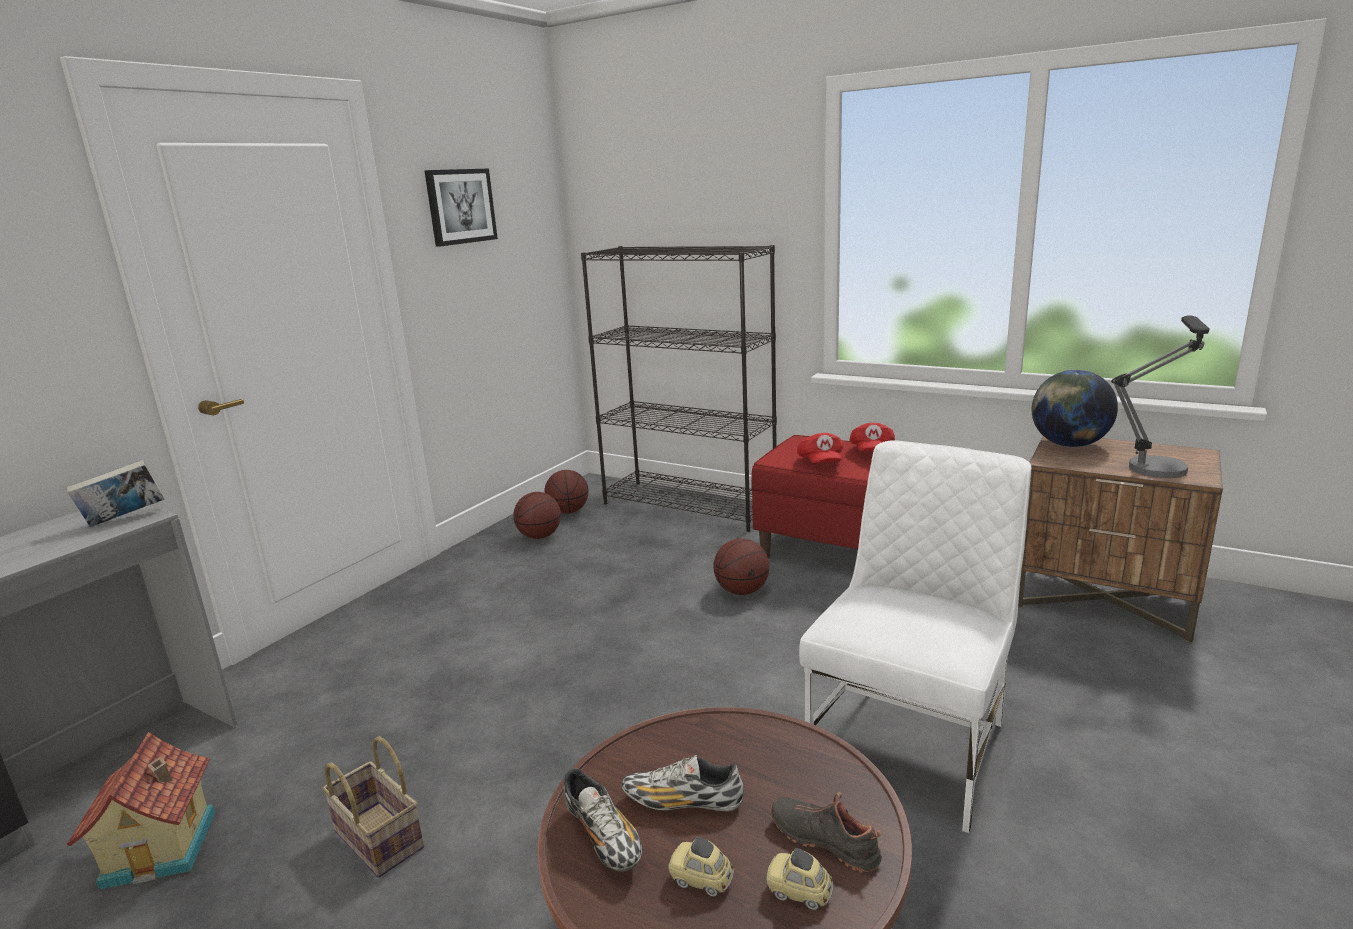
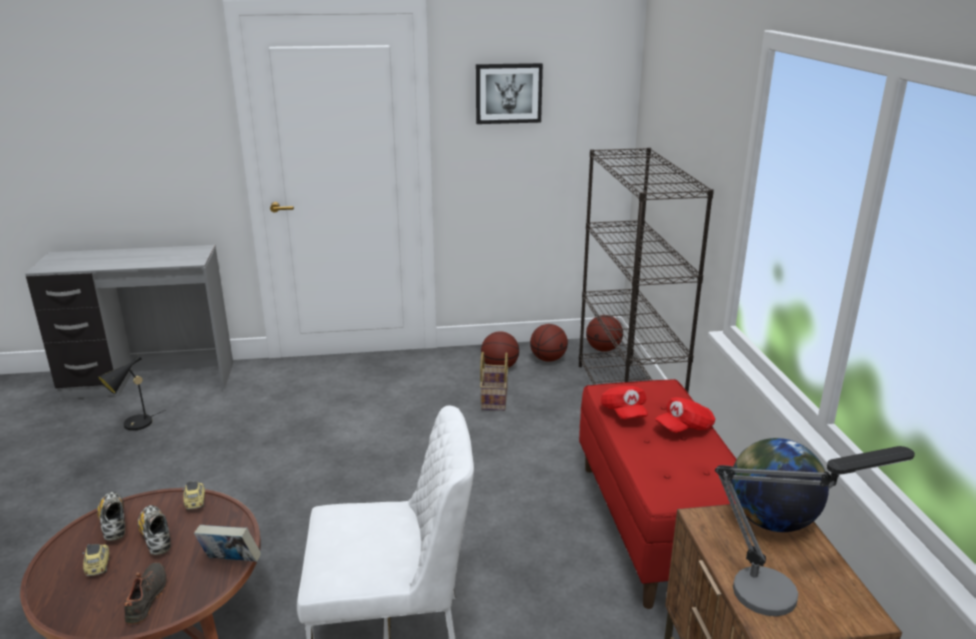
camera: 50 degrees right, 5 degrees up
book [67,460,165,527] -> book moved to [194,525,261,562]
toy house [67,732,215,890] -> black table lamp [98,355,165,431]
basket [322,736,424,878] -> basket moved to [480,352,508,411]
shoe [564,768,642,872] -> shoe turned 135 degrees clockwise [97,492,125,541]
basketball [713,539,770,595] -> basketball moved to [586,315,623,352]
toy car [766,848,833,910] -> toy car moved to [182,481,205,510]
red cap [797,433,843,464] -> red cap turned 60 degrees counterclockwise [601,386,648,420]

